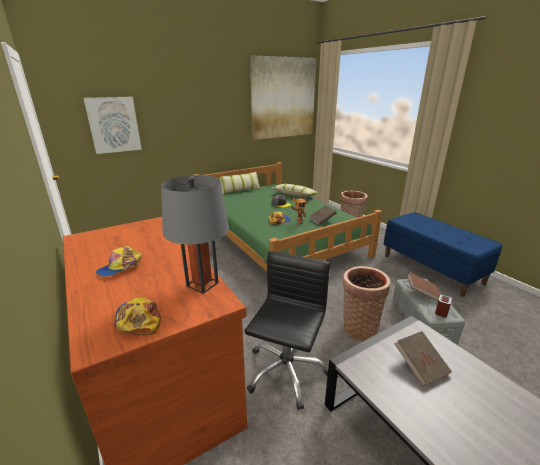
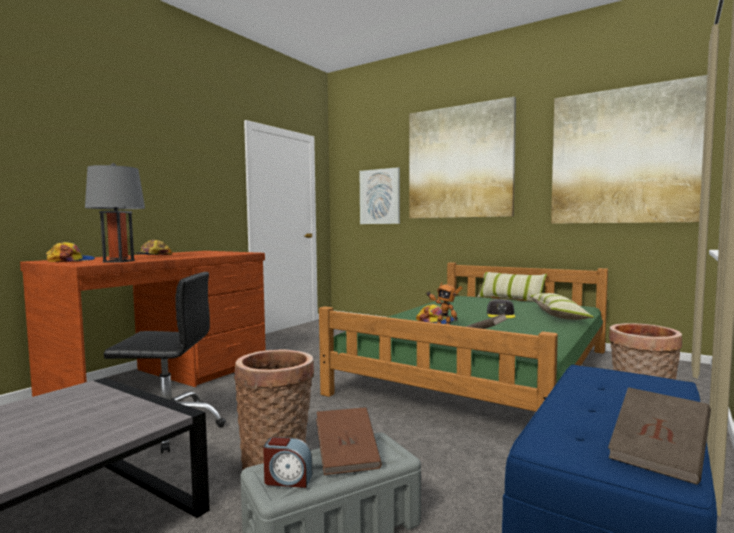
camera: 65 degrees right, 20 degrees down
brown book [394,331,452,387] -> brown book moved to [608,387,711,485]
none -> picture [409,96,516,218]

